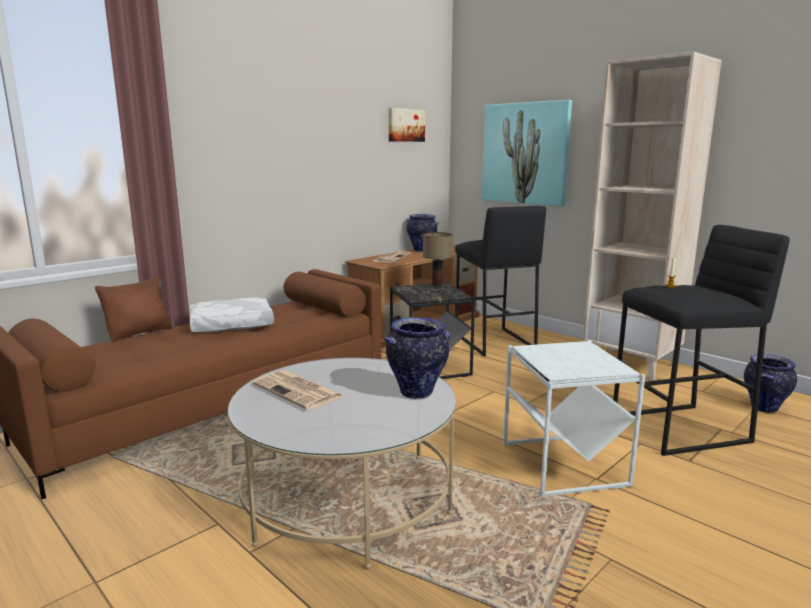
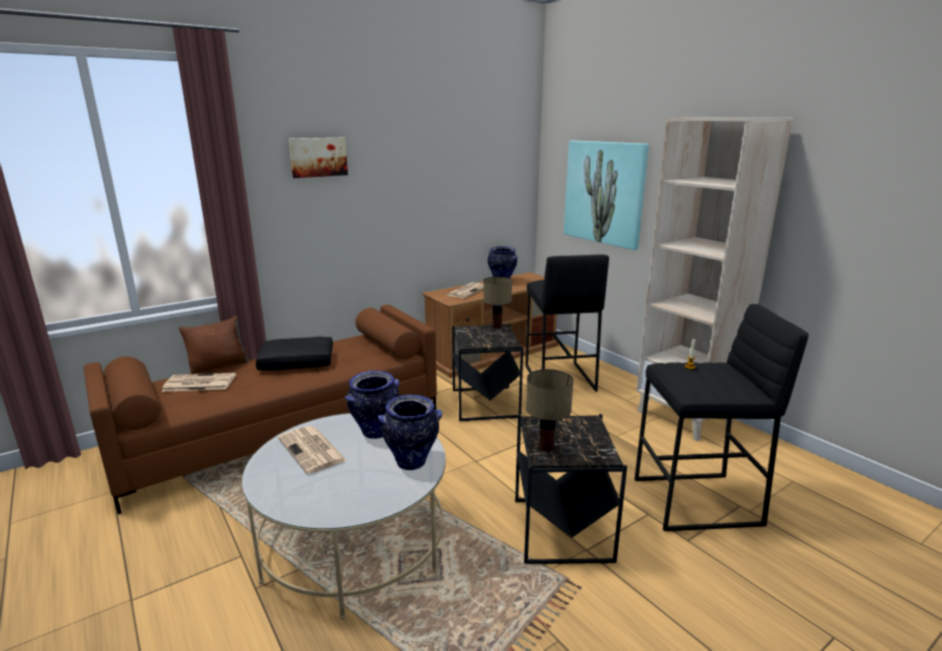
camera: 10 degrees right, 5 degrees up
white pillow [189,297,274,332] -> black pillow [256,336,333,370]
picture [389,108,425,142] -> picture moved to [289,138,348,178]
white side table [503,340,645,496] -> black side table [515,414,627,564]
vase [744,354,797,413] -> vase moved to [344,371,400,439]
none -> newspaper [162,373,236,392]
none -> table lamp [526,369,573,452]

